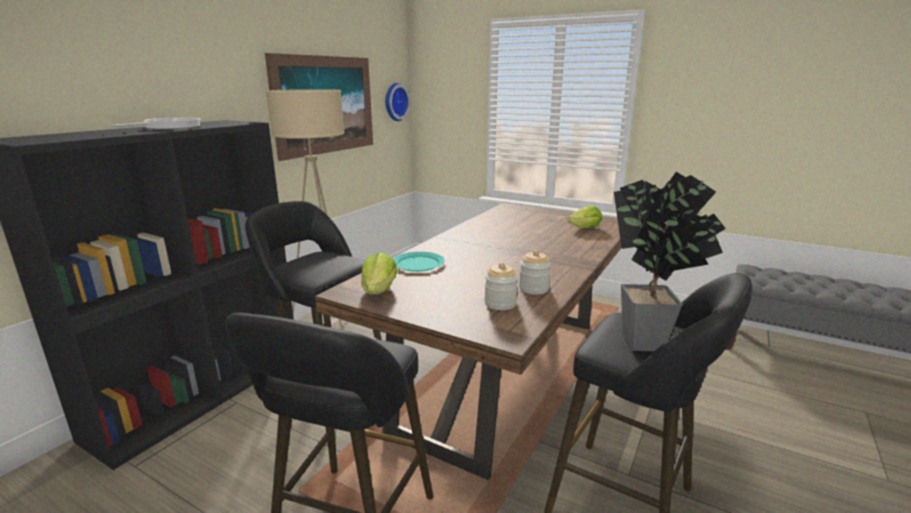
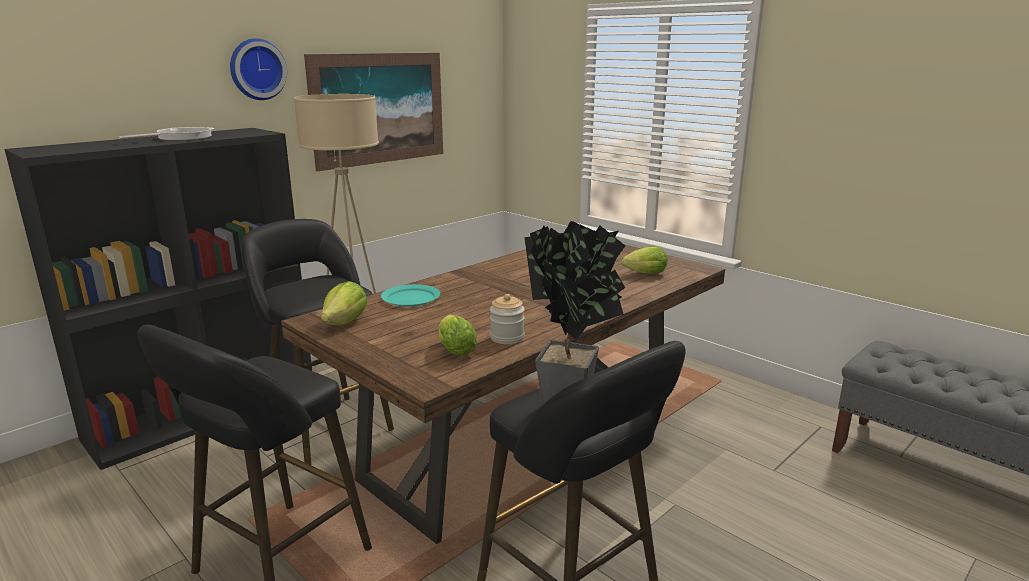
camera: 15 degrees right, 0 degrees up
wall clock [385,82,410,121] -> wall clock moved to [230,38,287,100]
jar [484,263,518,310] -> lettuce [438,315,477,356]

